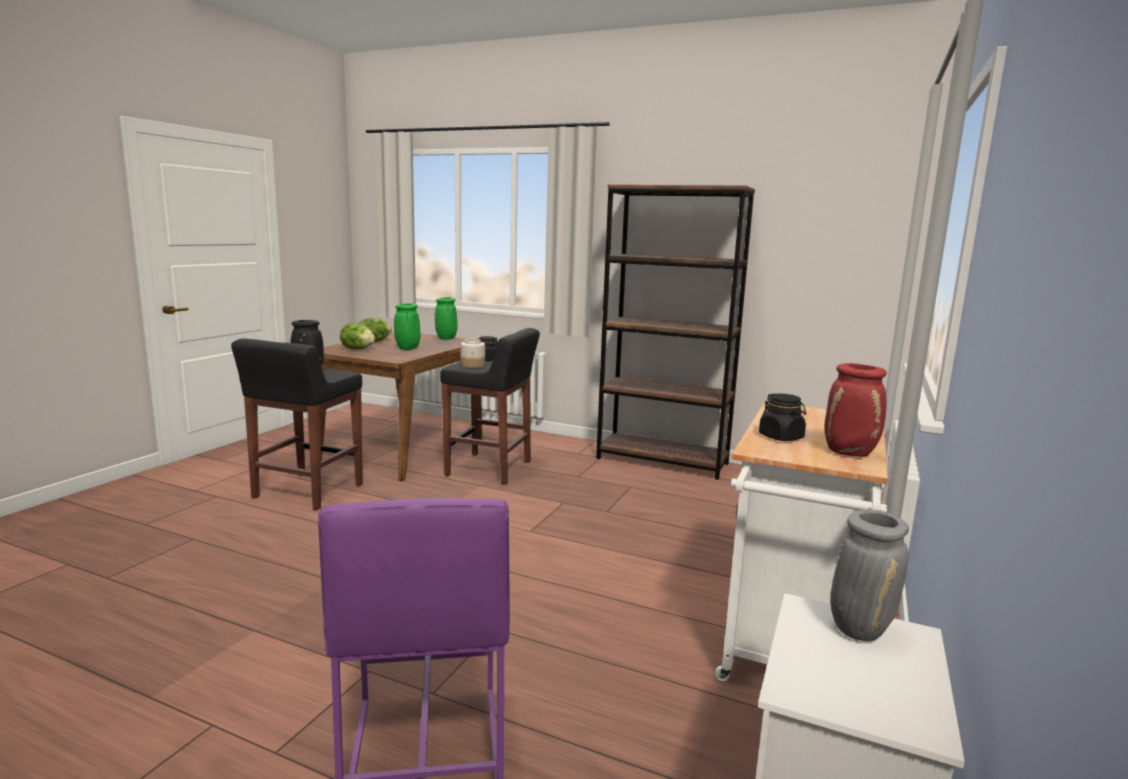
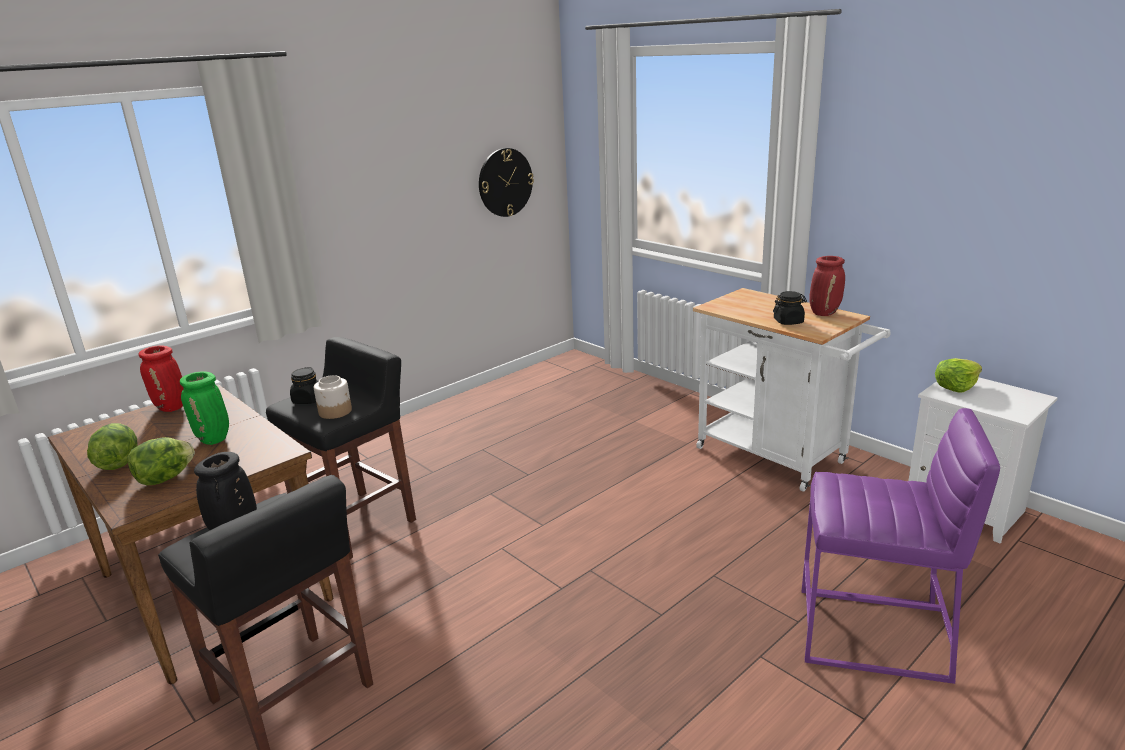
camera: 65 degrees left, 10 degrees up
green vase [435,297,458,340] -> red vase [139,345,184,412]
brown bookcase [596,185,755,480] -> none
grey vase [830,510,909,641] -> lettuce [935,358,982,393]
none -> wall clock [479,148,534,217]

